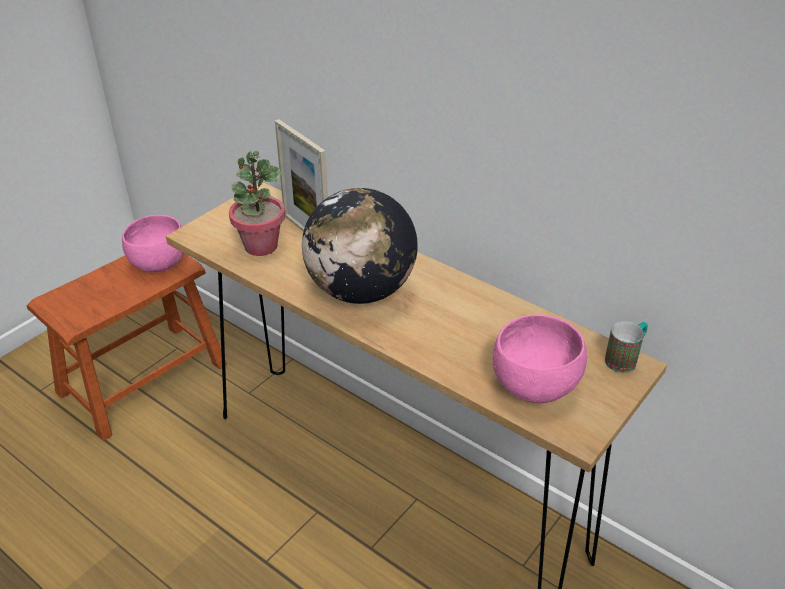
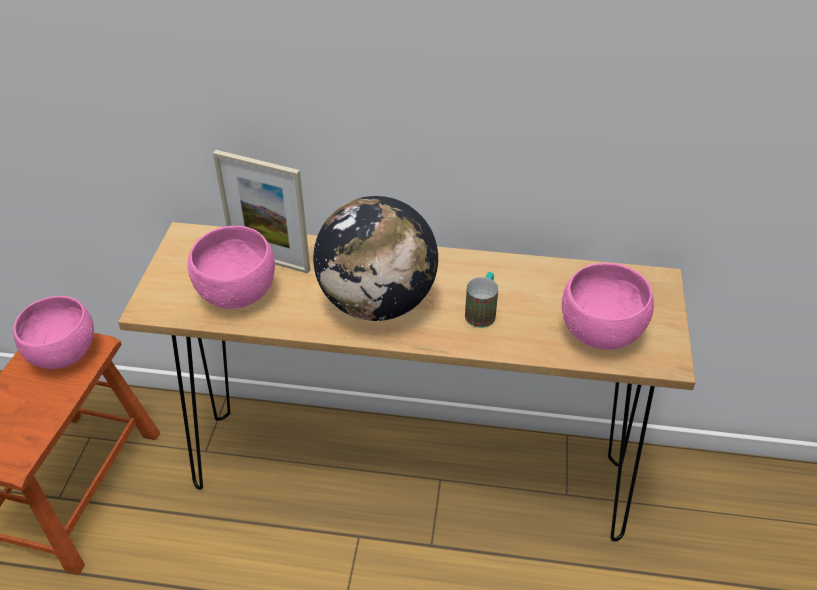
camera: 30 degrees left, 5 degrees up
potted plant [229,151,286,256] -> pink bowl [188,226,275,309]
mug [605,321,648,373] -> mug moved to [465,272,498,328]

